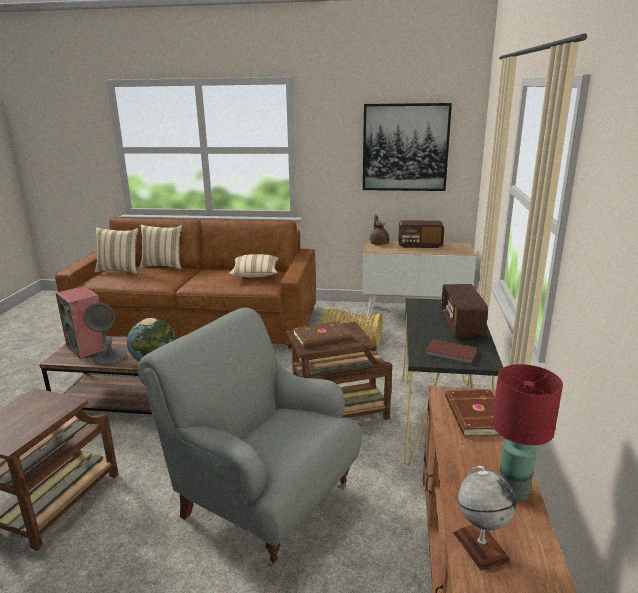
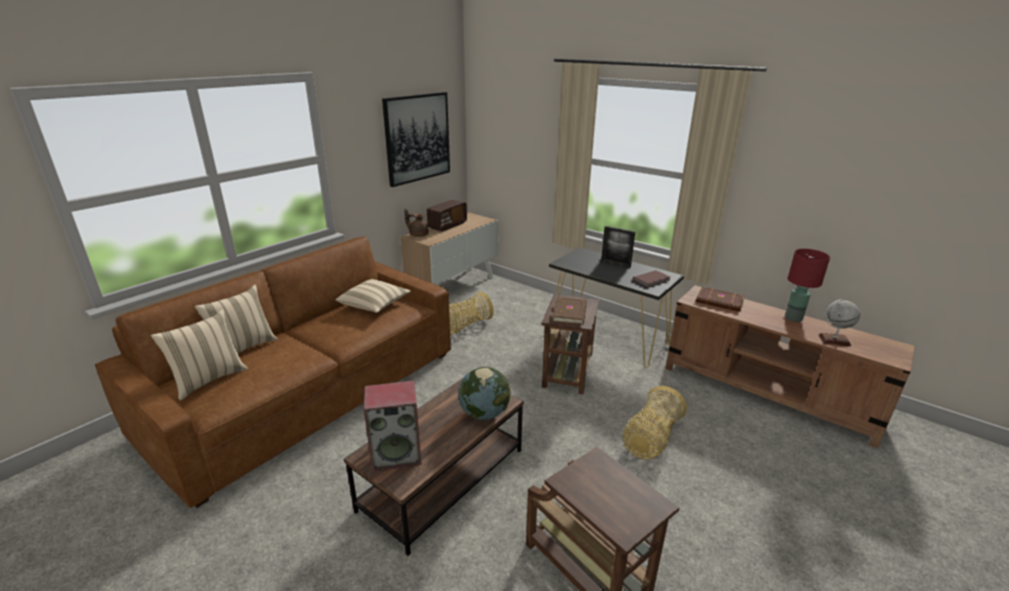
camera: 60 degrees left, 5 degrees up
grey table lamp [83,303,127,365] -> none
grey armchair [138,307,362,567] -> basket [623,386,687,460]
radio [441,284,488,338] -> picture frame [601,226,635,269]

